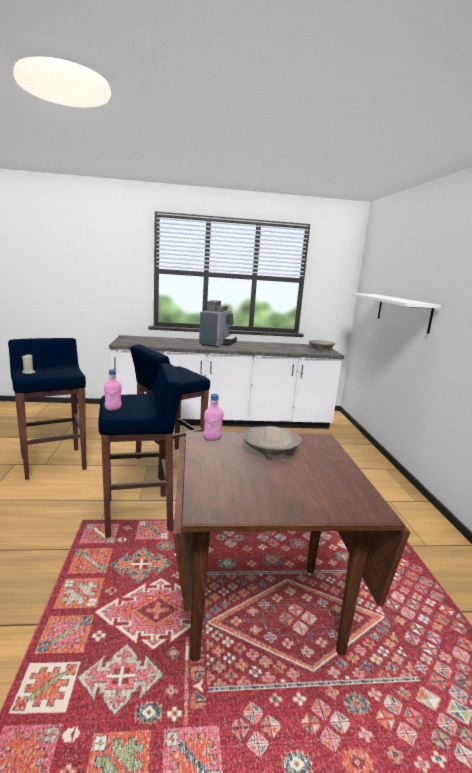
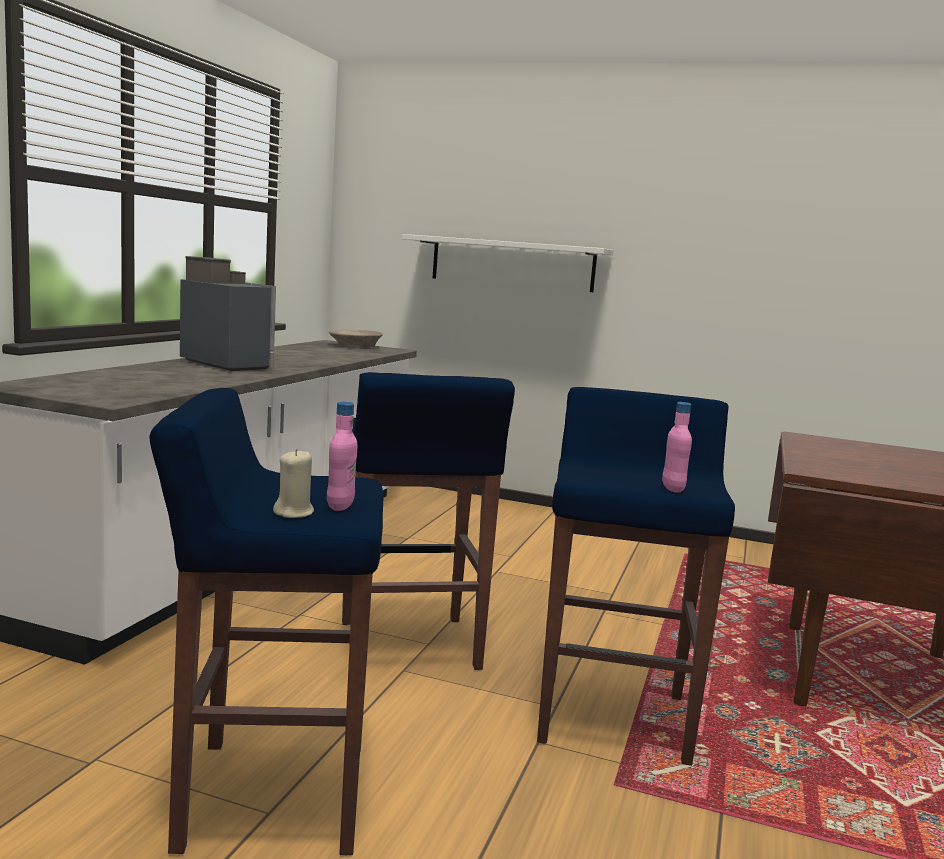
camera: 65 degrees left, 5 degrees down
pink bottle [203,394,224,441] -> pink bottle moved to [327,402,357,511]
beige bowl [243,426,301,460] -> none

